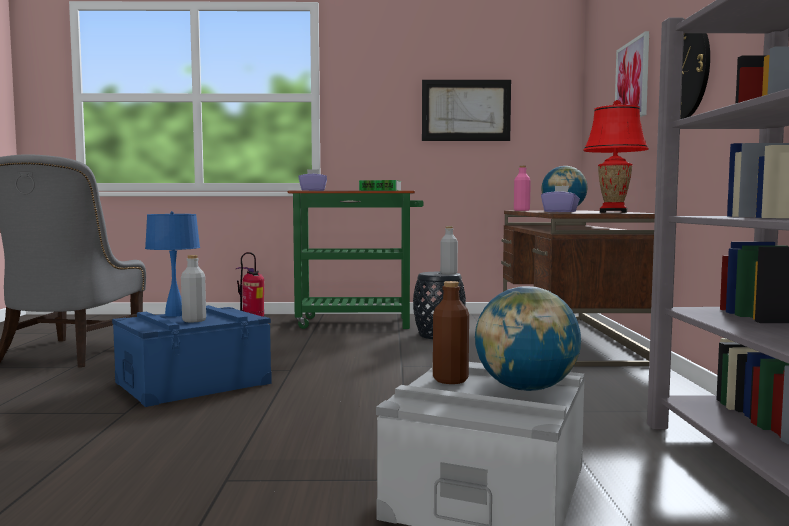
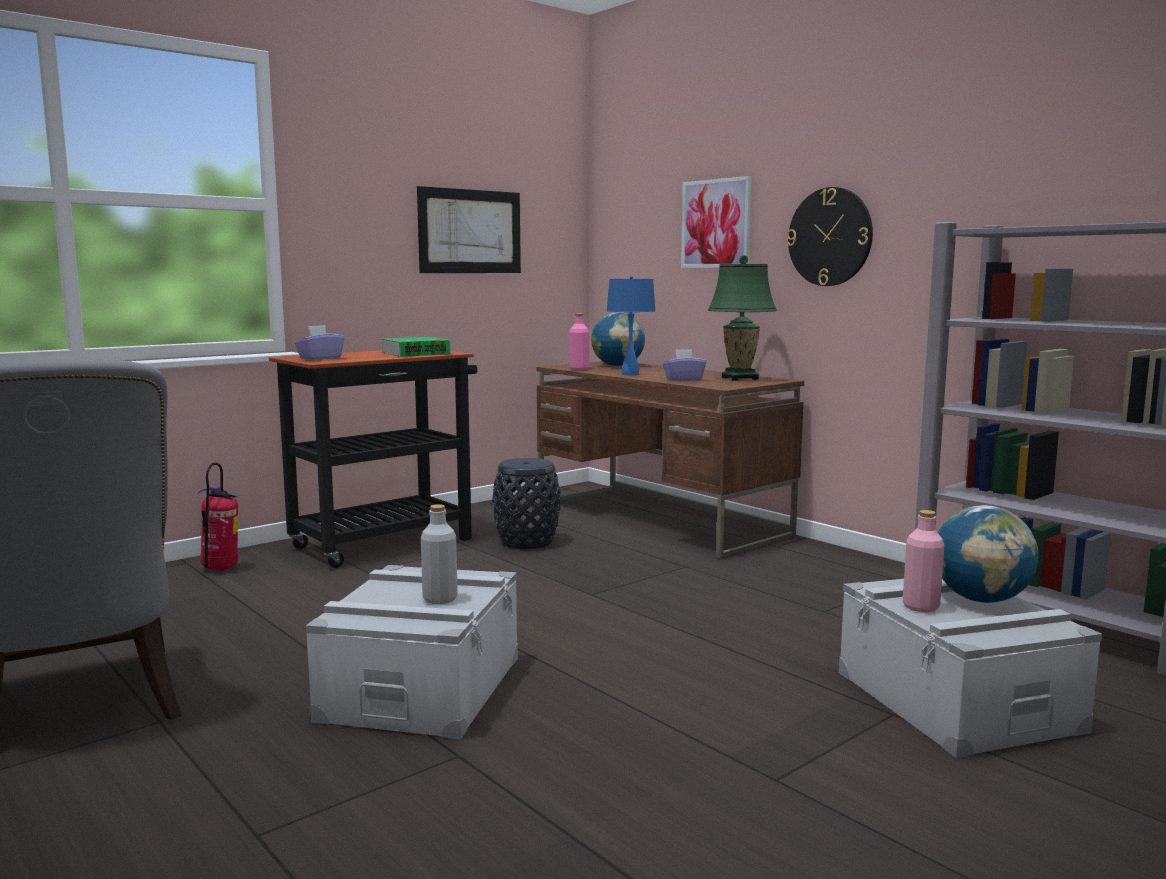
camera: 40 degrees left, 5 degrees up
blue storage box [112,305,272,407] -> grey storage box [306,565,518,740]
blue table lamp [145,211,200,317] -> blue table lamp moved to [606,276,656,375]
green cart [288,191,423,329] -> black cart [269,350,477,568]
brown bottle [433,281,469,384] -> pink bottle [903,510,945,613]
grey bottle [440,226,458,274] -> none
red table lamp [583,100,649,213] -> green table lamp [708,255,777,381]

